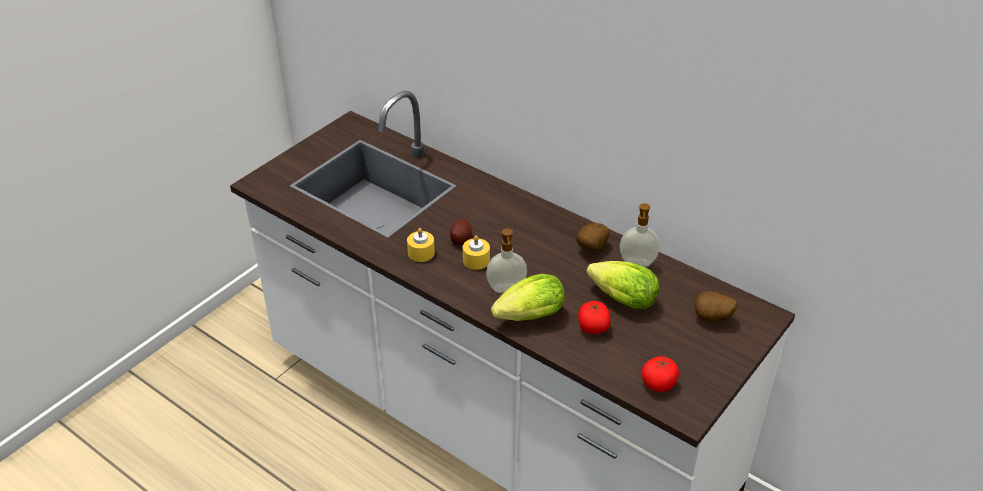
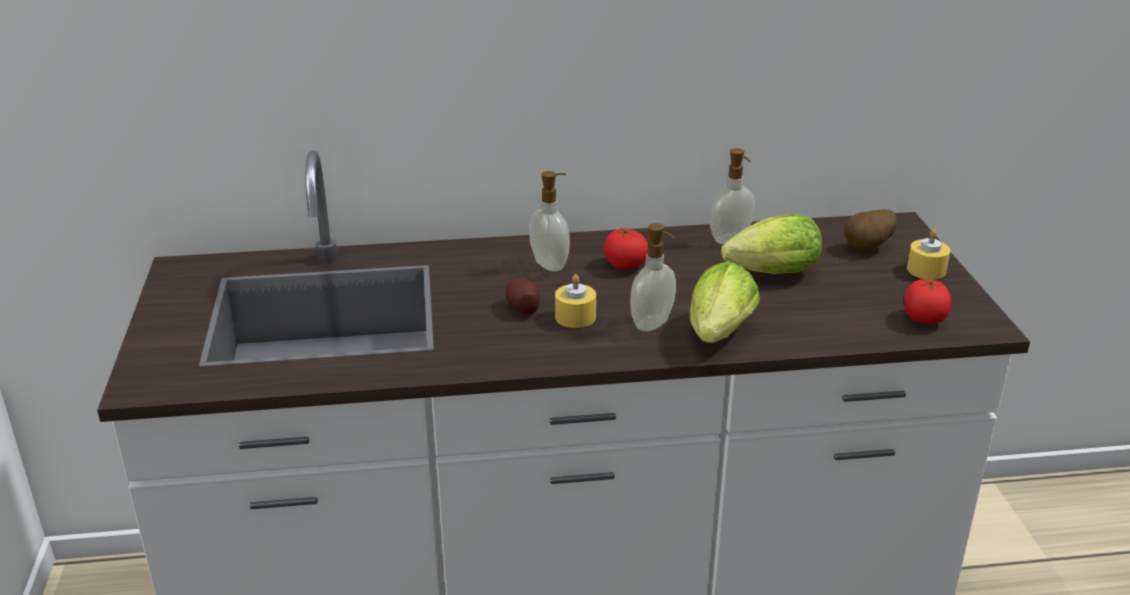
camera: 45 degrees left, 10 degrees down
yellow candle [407,228,435,262] -> yellow candle moved to [907,229,950,280]
potato [576,223,610,251] -> none
tomato [578,301,611,334] -> tomato moved to [603,227,648,270]
none -> soap dispenser [529,171,570,272]

